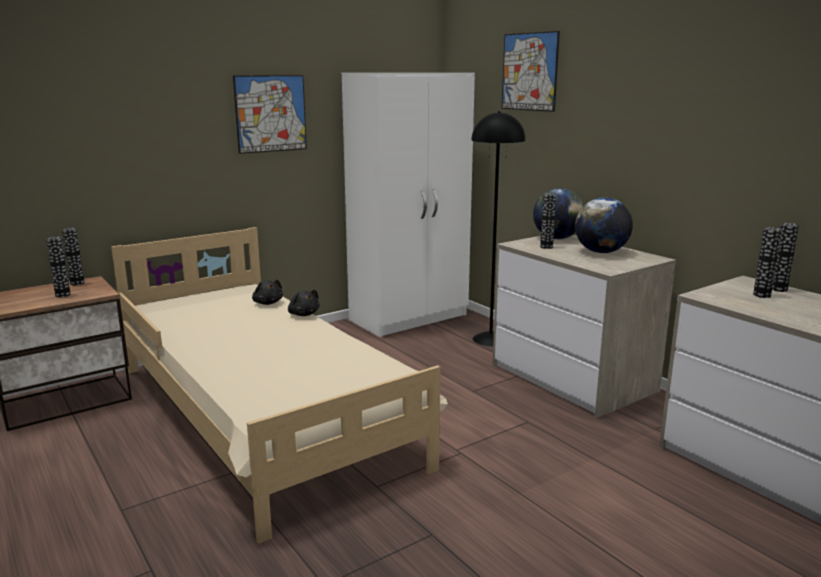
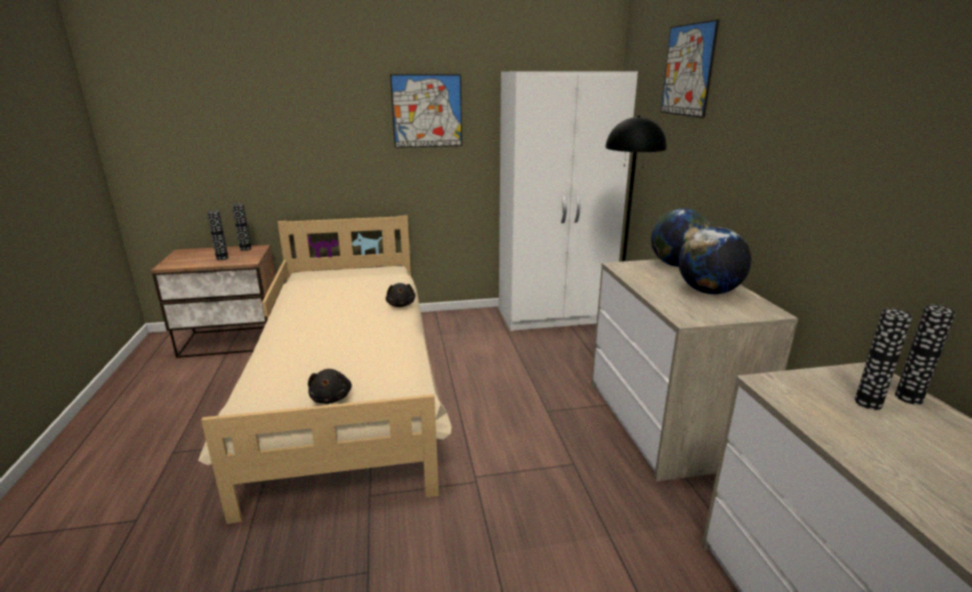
camera: 25 degrees right, 5 degrees up
black plush toy [252,280,283,305] -> black plush toy moved to [308,369,352,404]
vase [540,193,556,249] -> none

